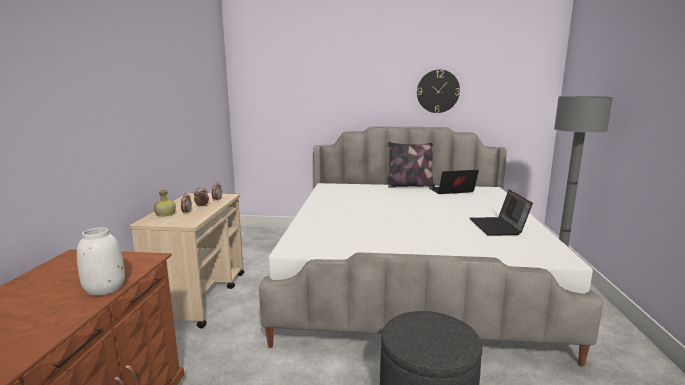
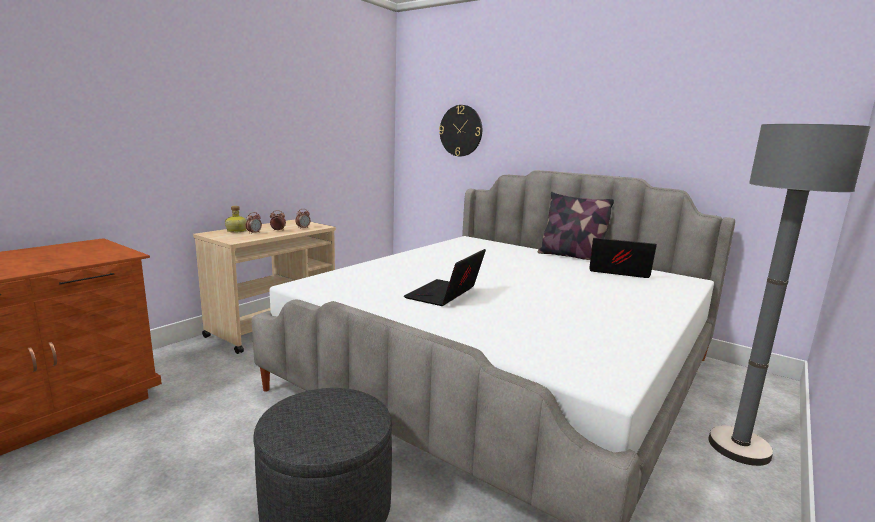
camera: 30 degrees right, 0 degrees up
white vase [77,227,125,296] -> none
wall clock [417,70,460,113] -> wall clock moved to [439,105,482,156]
laptop [470,190,533,236] -> laptop moved to [404,249,486,306]

